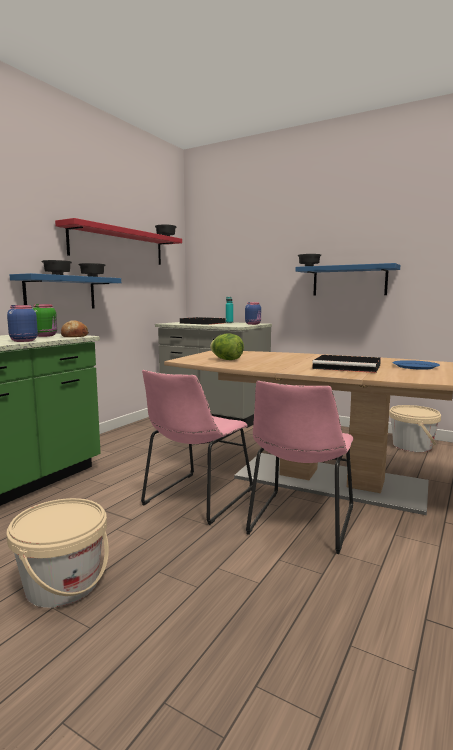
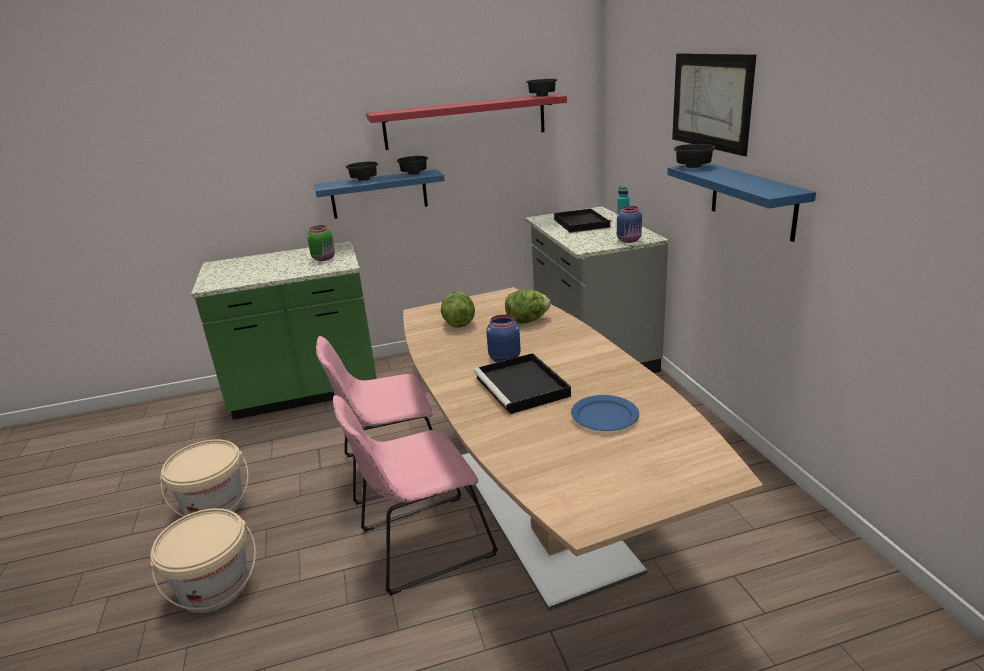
camera: 45 degrees right, 15 degrees up
blue jar [7,305,38,342] -> blue jar moved to [487,314,520,362]
bread [61,320,89,337] -> none
beige bucket [389,405,441,452] -> beige bucket moved to [150,508,256,613]
none -> lettuce [505,289,551,324]
none -> picture [672,53,756,156]

